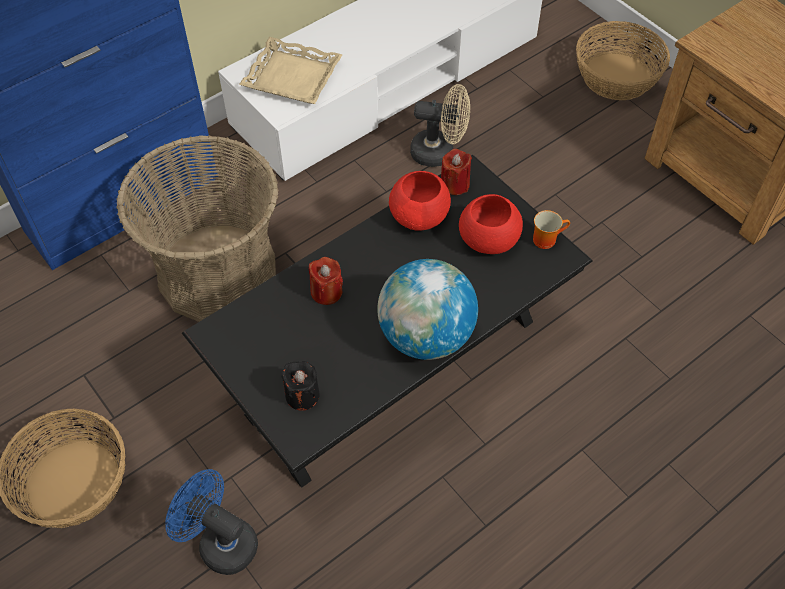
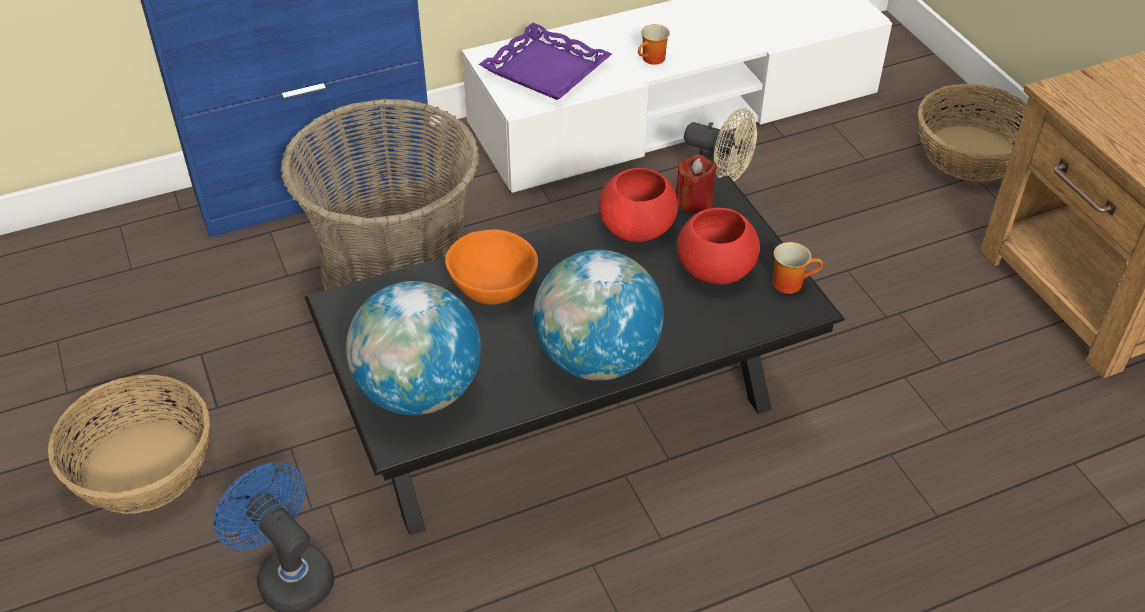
camera: 15 degrees right, 10 degrees down
beige tray [239,37,342,104] -> purple tray [479,23,612,100]
black candle [281,361,319,411] -> globe [346,281,481,415]
red candle [309,257,343,305] -> orange bowl [445,229,538,305]
none -> mug [638,24,670,65]

